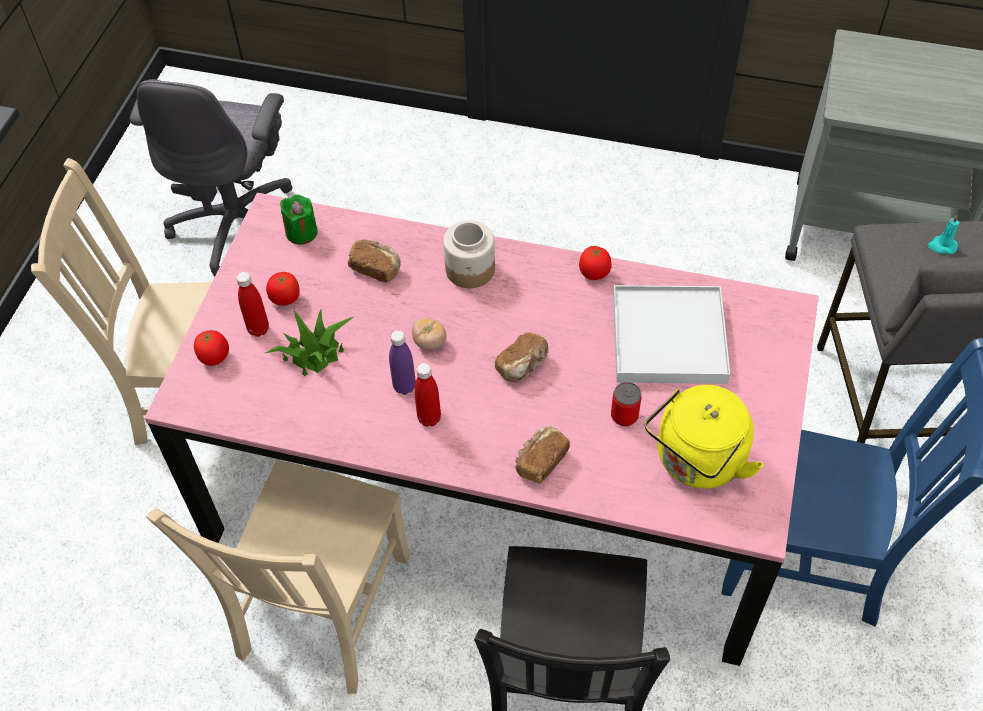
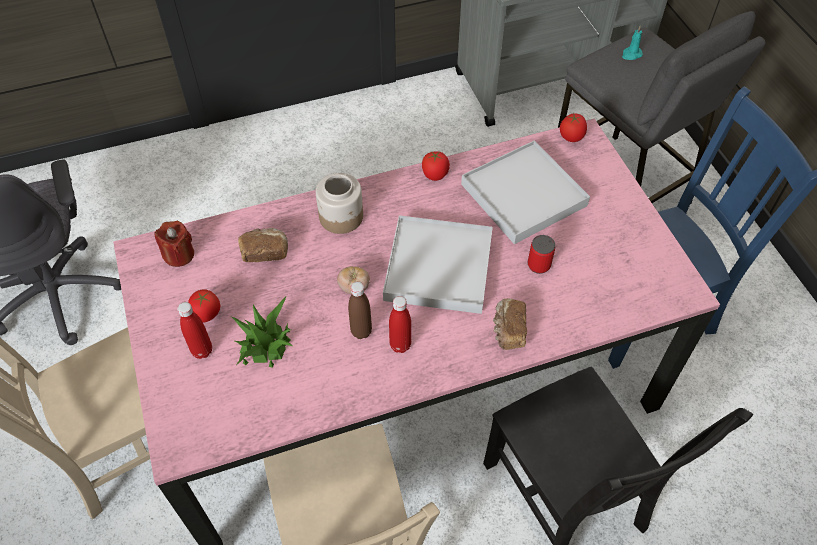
camera: 35 degrees left, 0 degrees up
tomato [194,330,229,366] -> tomato moved to [560,112,587,142]
green candle [280,195,318,245] -> red candle [154,221,194,267]
purple bottle [389,330,416,395] -> brown bottle [348,282,372,339]
bread [495,332,549,382] -> white tray [383,215,493,314]
yellow kettle [645,385,763,489] -> none

